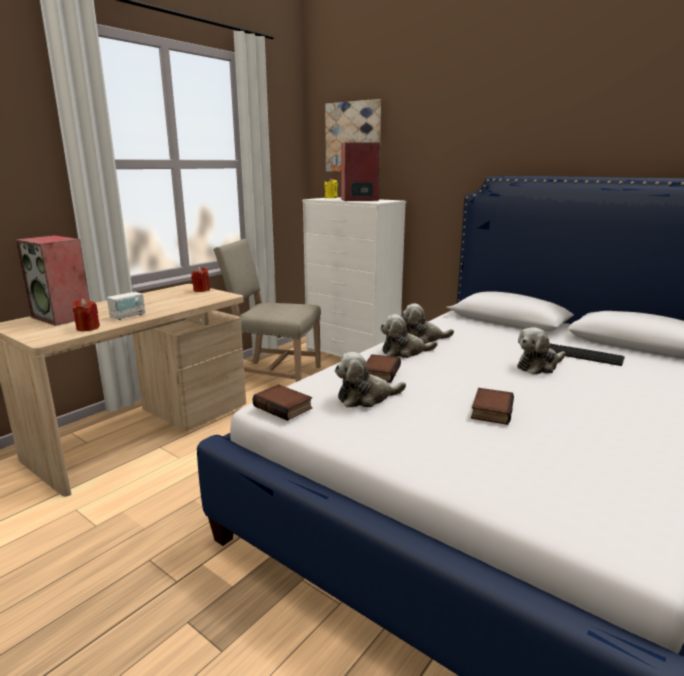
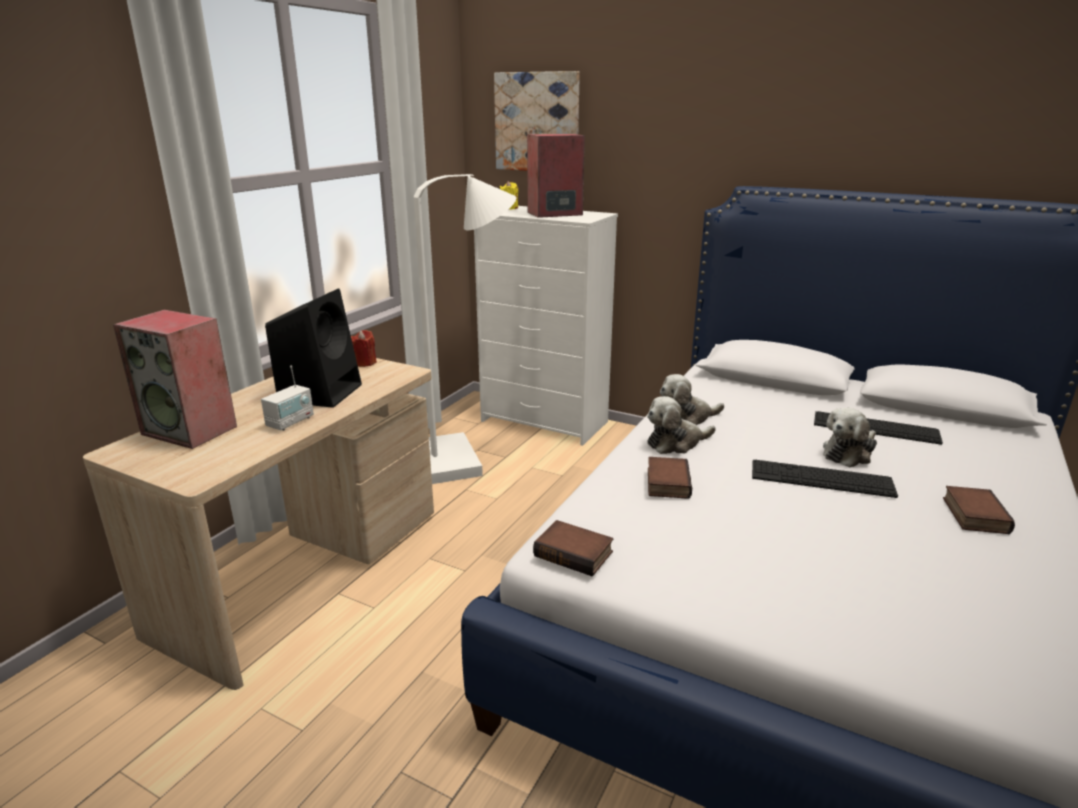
camera: 10 degrees left, 5 degrees up
red candle [73,299,100,331] -> none
beige chair [213,239,321,382] -> white floor lamp [413,174,516,484]
plush toy [335,352,406,407] -> none
book [471,388,514,425] -> book moved to [943,486,1015,534]
none -> black speaker [265,288,362,408]
none -> keyboard [752,460,898,498]

